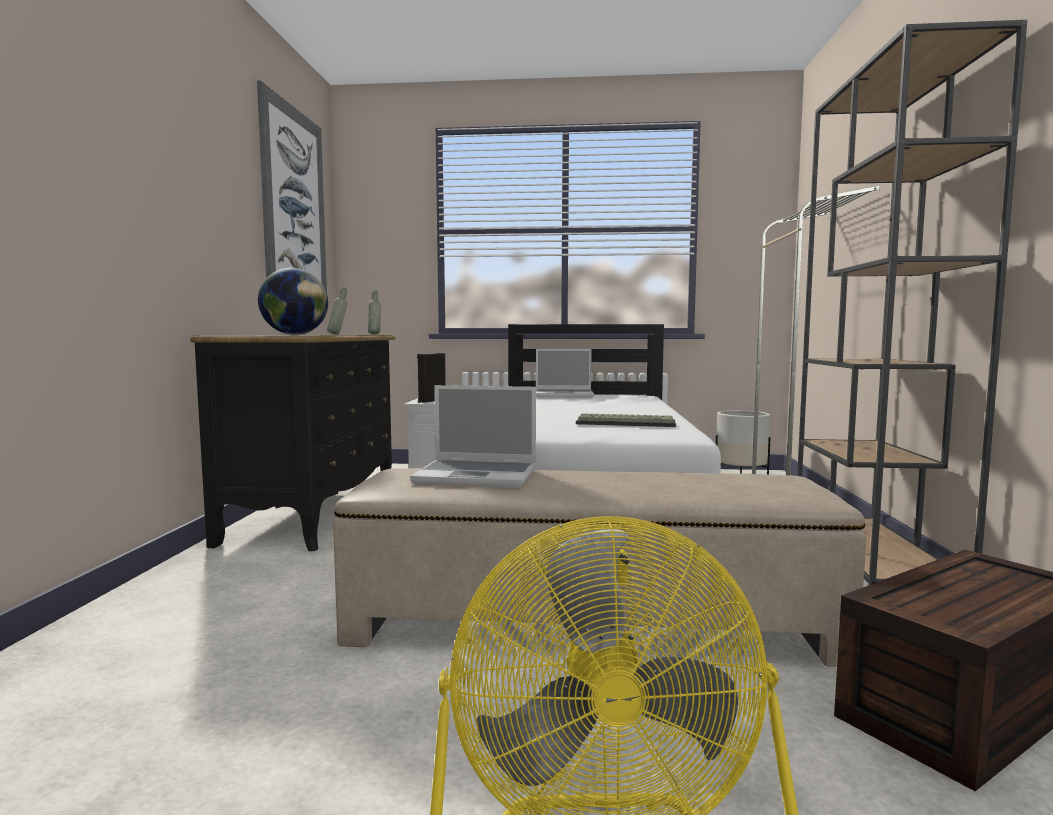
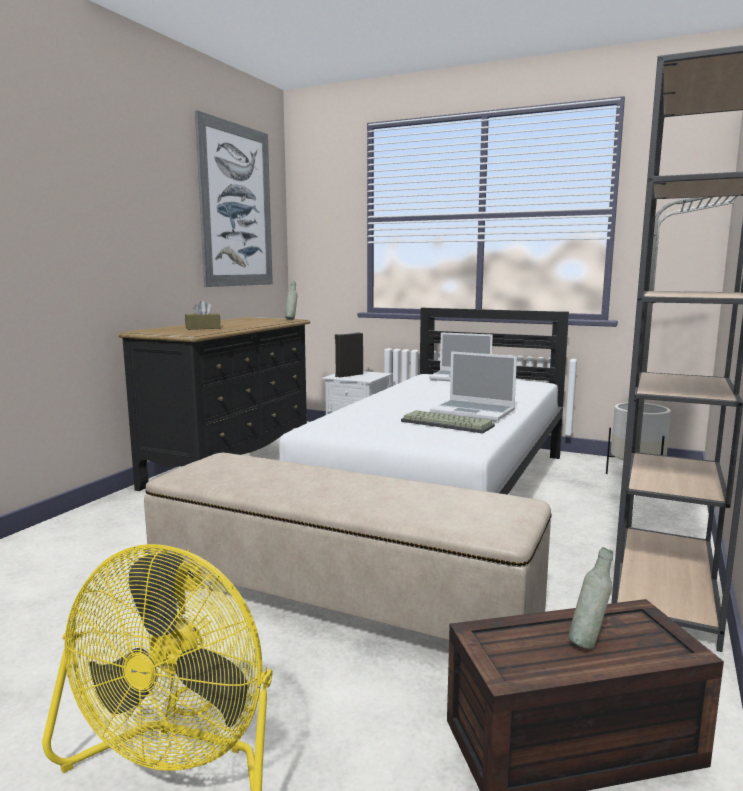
camera: 20 degrees right, 5 degrees up
globe [258,268,328,335] -> brown tissue box [185,300,220,330]
grey bottle [327,287,347,335] -> grey bottle moved to [568,547,613,650]
laptop [410,385,536,488] -> laptop moved to [430,351,517,422]

